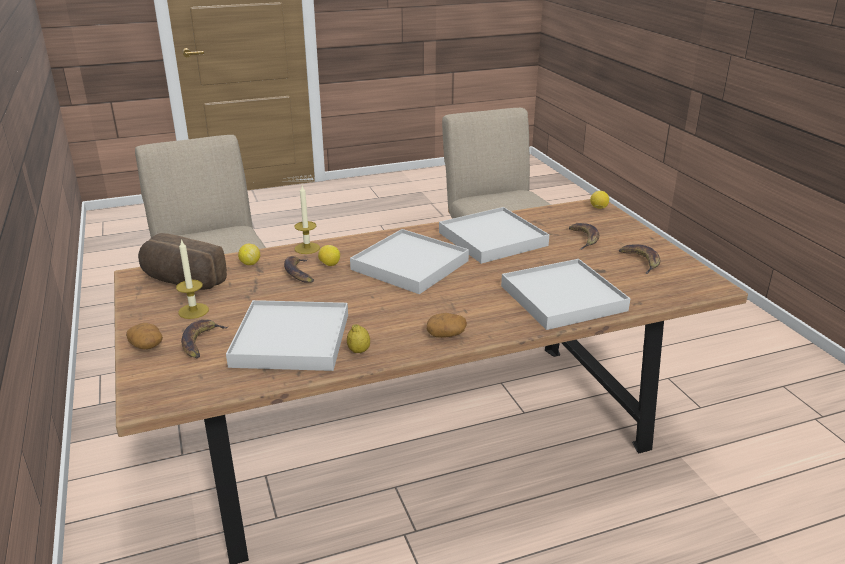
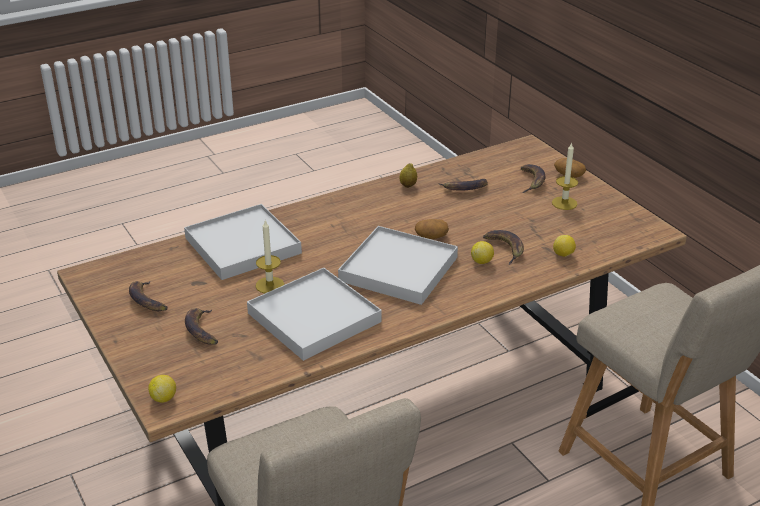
camera: 170 degrees right, 5 degrees up
bread [138,233,227,290] -> none
white tray [226,300,348,371] -> banana [439,179,488,190]
candle [294,185,320,254] -> candle moved to [256,220,284,293]
potato [427,313,467,338] -> potato moved to [415,219,449,239]

